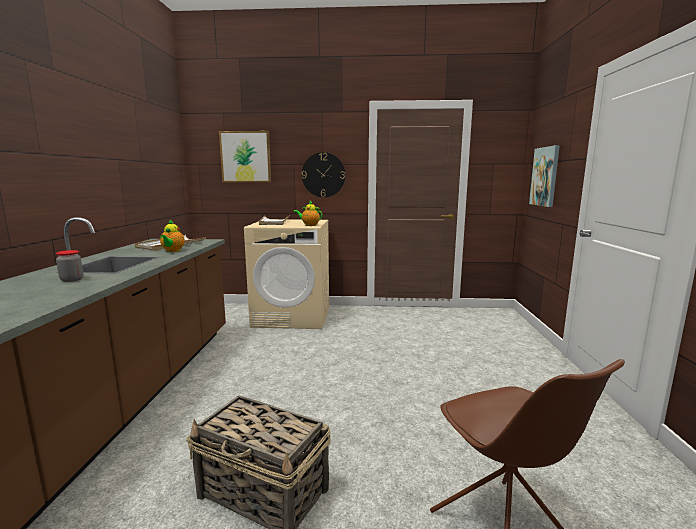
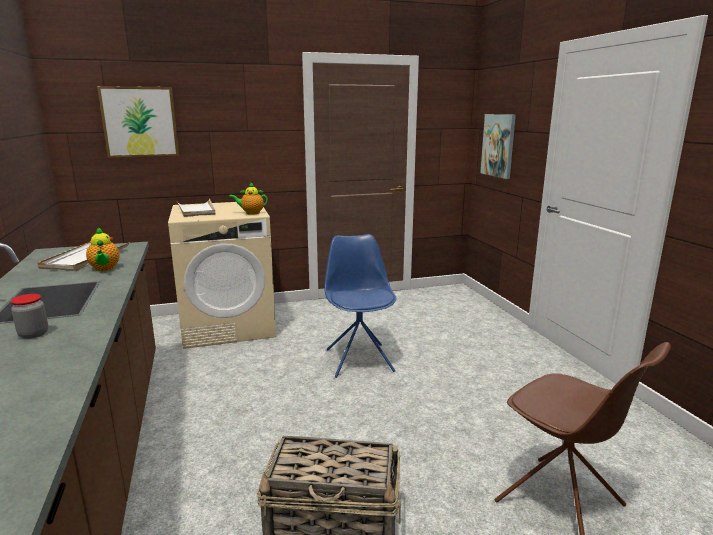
camera: 20 degrees left, 5 degrees up
wall clock [302,152,346,197] -> none
none -> blue chair [324,234,397,378]

